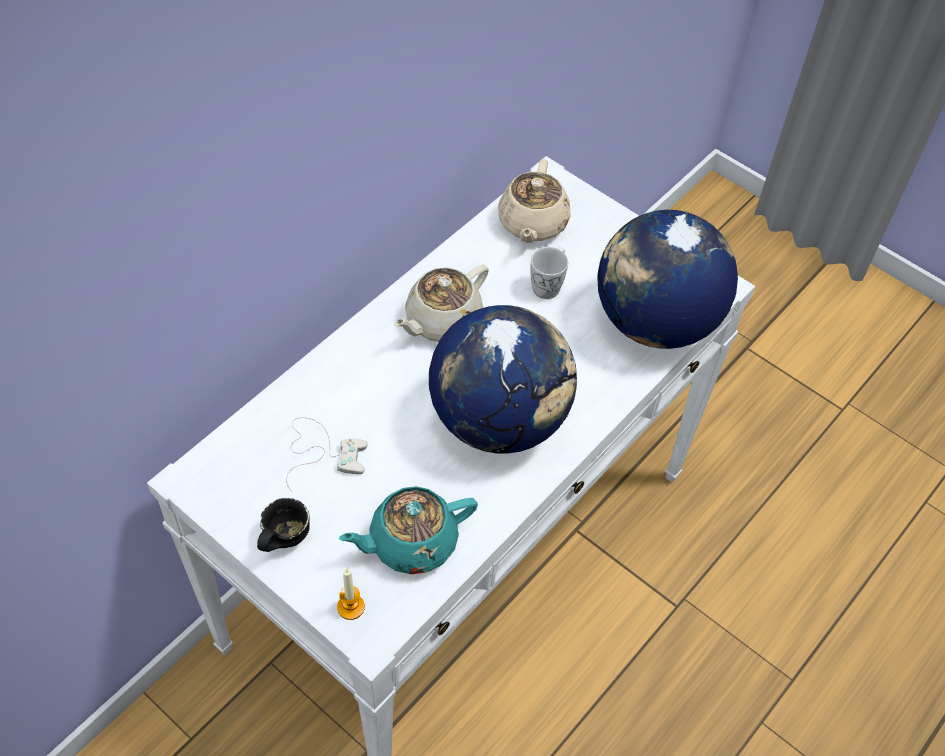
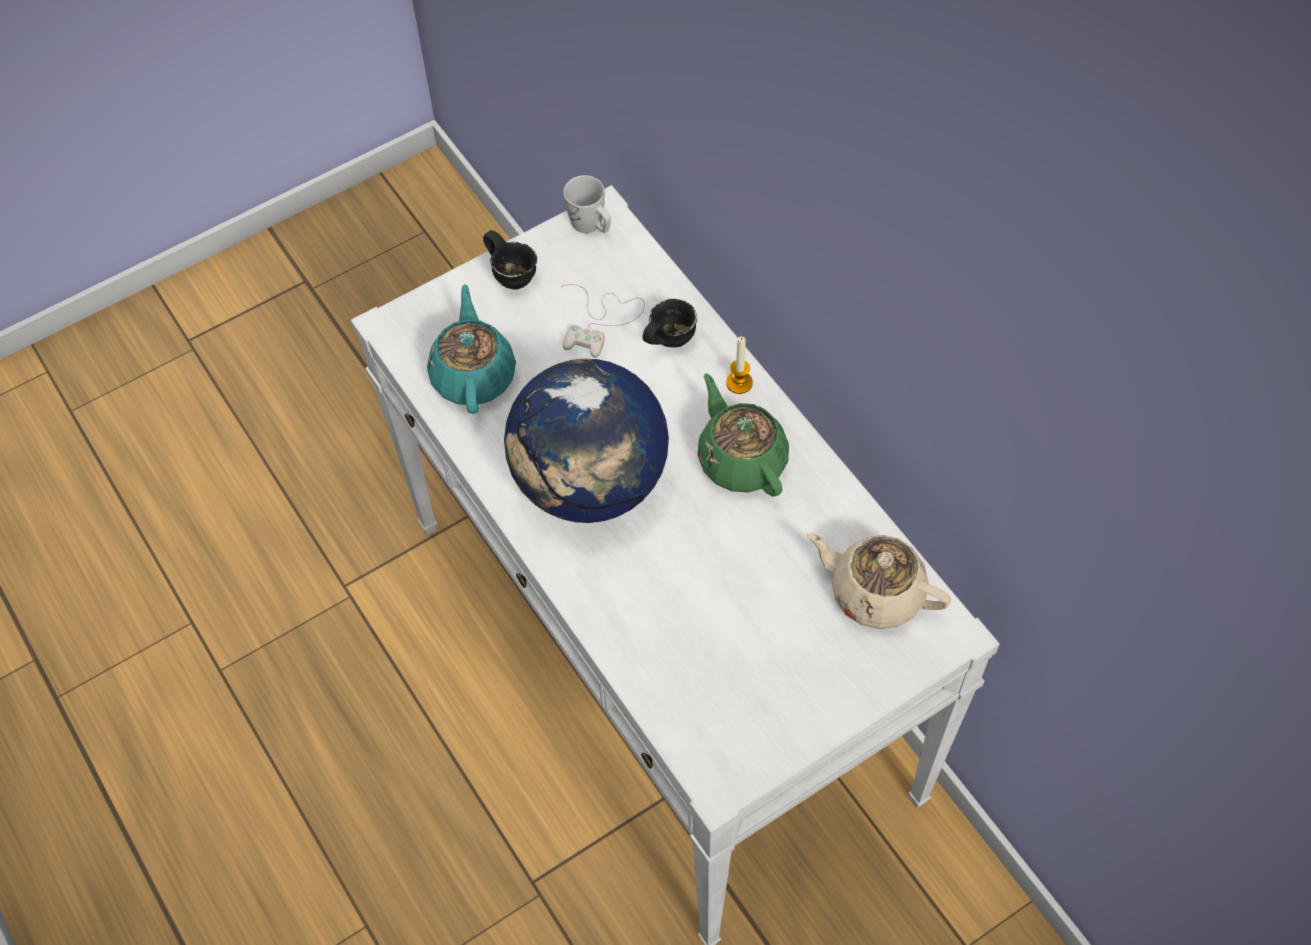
camera: 110 degrees right, 5 degrees up
candle [337,568,365,620] -> candle moved to [726,336,753,394]
beige teapot [394,264,489,342] -> green teapot [697,373,789,496]
white mug [531,247,568,299] -> white mug moved to [563,175,611,233]
globe [597,210,738,349] -> none
none -> black mug [642,299,697,347]

